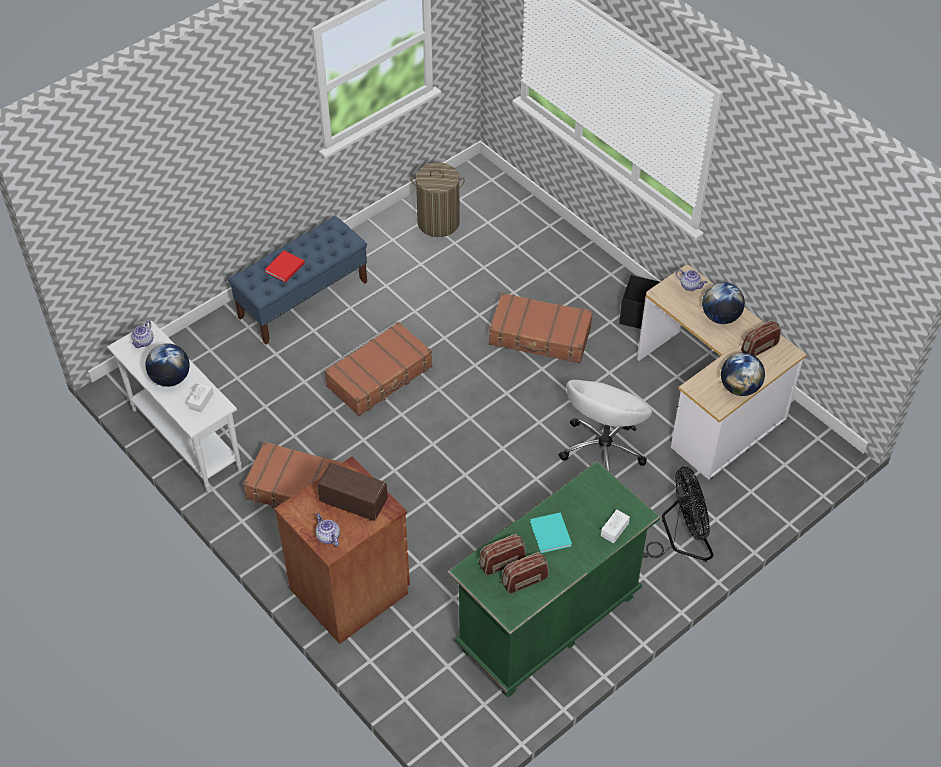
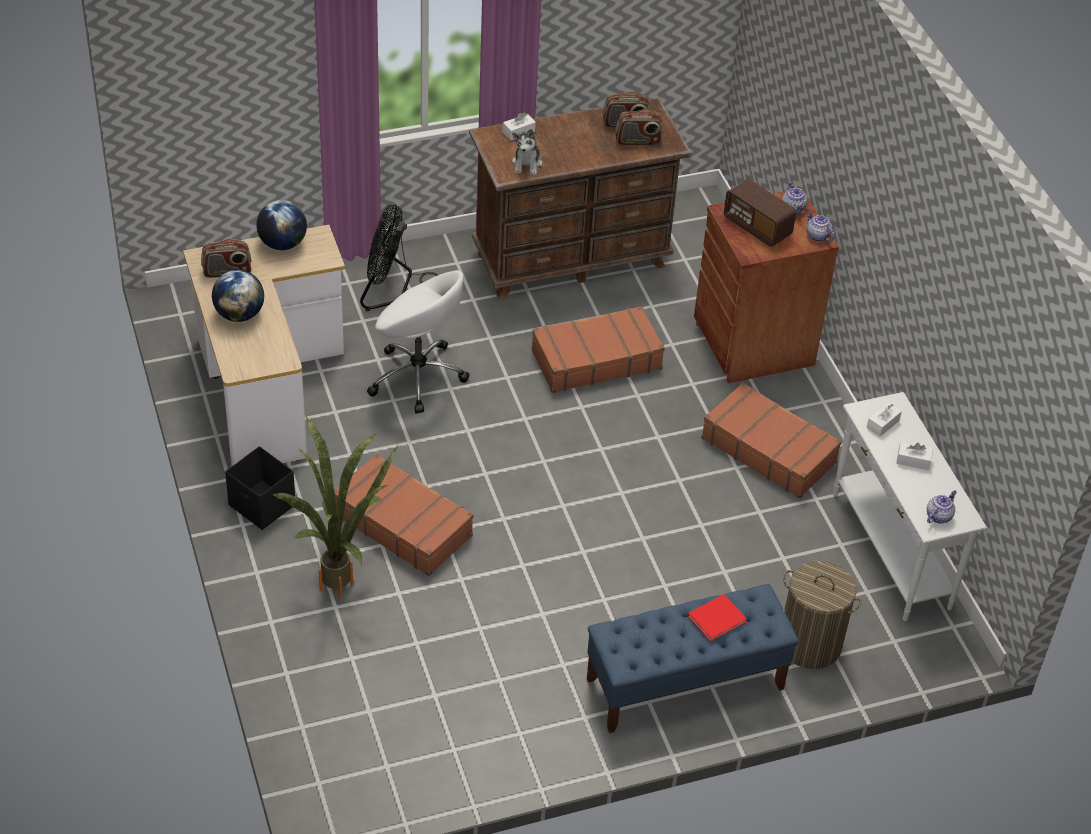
camera: 160 degrees left, 5 degrees down
globe [145,343,190,387] -> white tissue box [896,442,933,470]
brown suitcase [324,322,432,416] -> brown suitcase moved to [532,306,665,393]
laundry basket [411,162,465,237] -> laundry basket moved to [783,560,861,669]
green dresser [448,461,660,698] -> brown dresser [469,98,691,299]
turquoise book [530,512,572,553] -> none
white office chair [559,380,652,472] -> white office chair turned 75 degrees clockwise [367,270,469,414]
teapot [676,269,707,291] -> teapot moved to [806,210,835,242]
none -> potted plant [273,417,399,600]
none -> plush toy [512,129,542,175]

